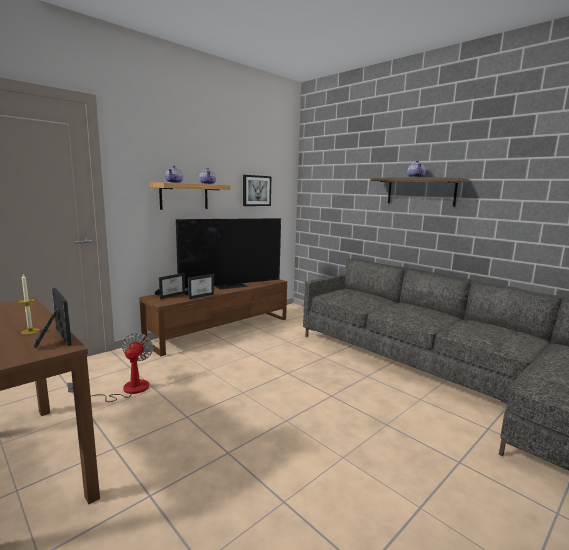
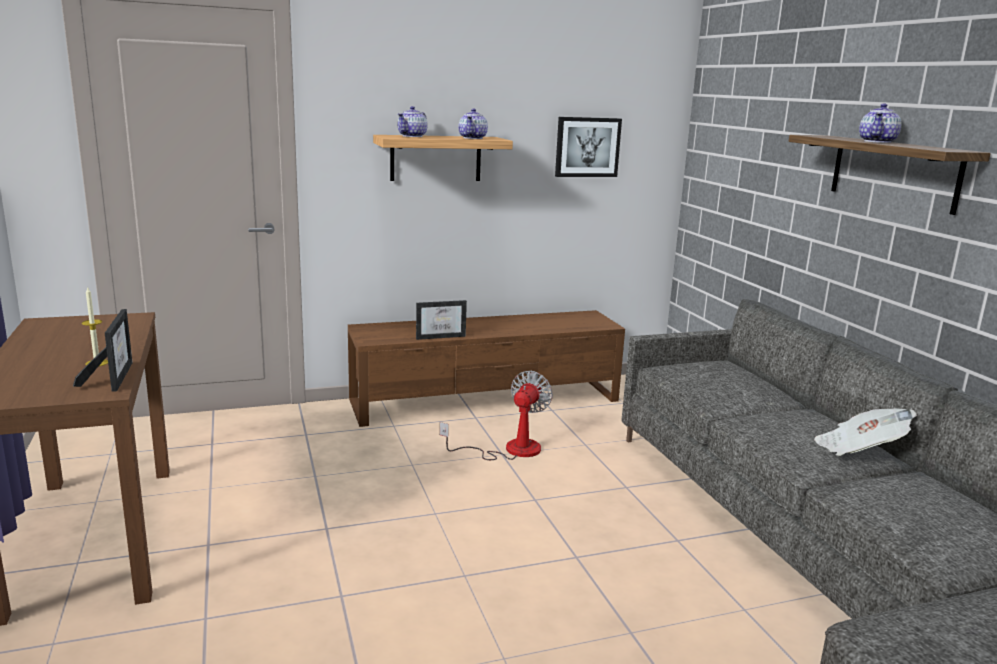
camera: 25 degrees right, 5 degrees up
fan [68,333,153,402] -> fan moved to [440,371,553,460]
picture frame [155,273,185,299] -> none
television [176,218,281,289] -> none
none -> newspaper [814,409,917,456]

